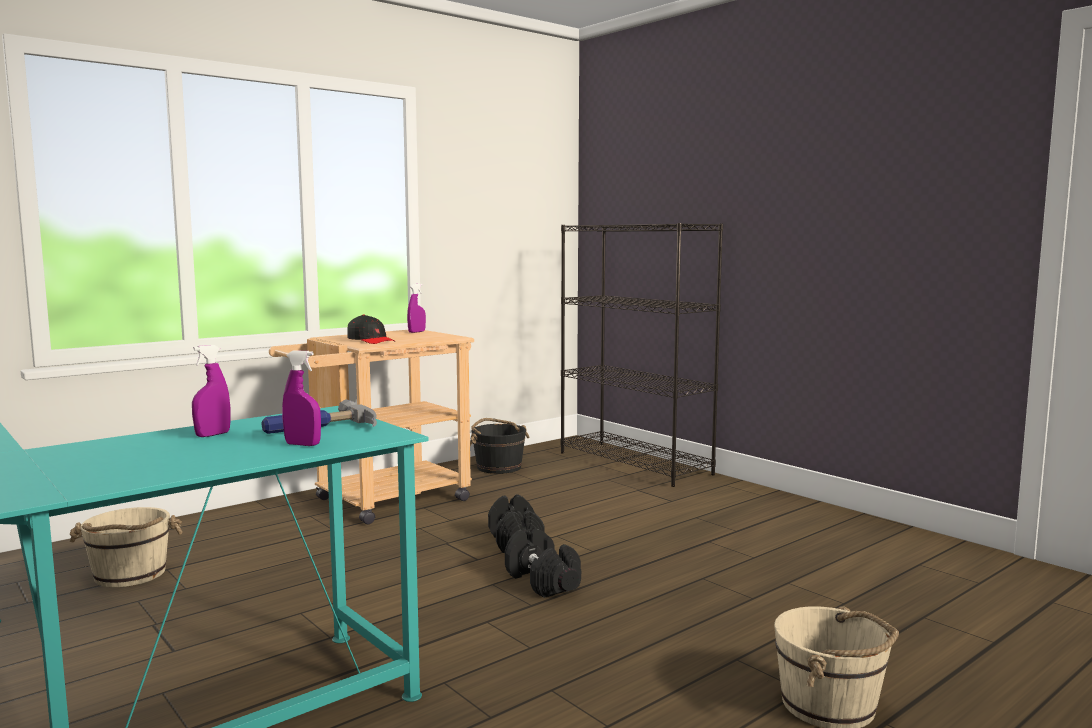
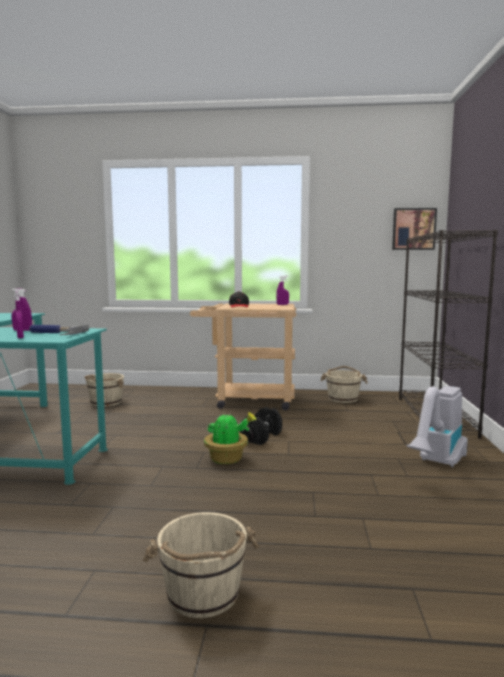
camera: 45 degrees right, 0 degrees up
black bucket [470,418,530,474] -> beige bucket [320,366,368,403]
black dumbbell [505,527,581,598] -> potted plant [204,412,256,464]
none -> picture [392,208,437,250]
none -> vacuum cleaner [407,386,468,467]

